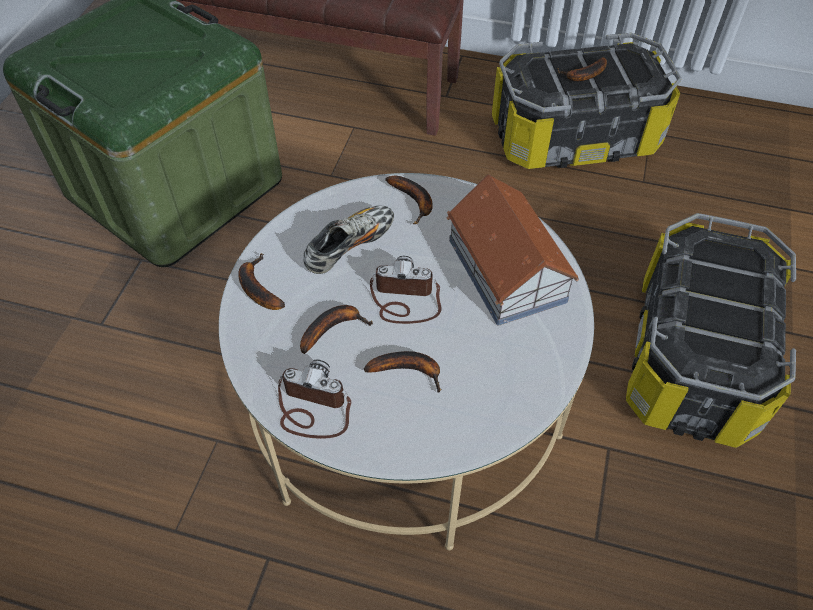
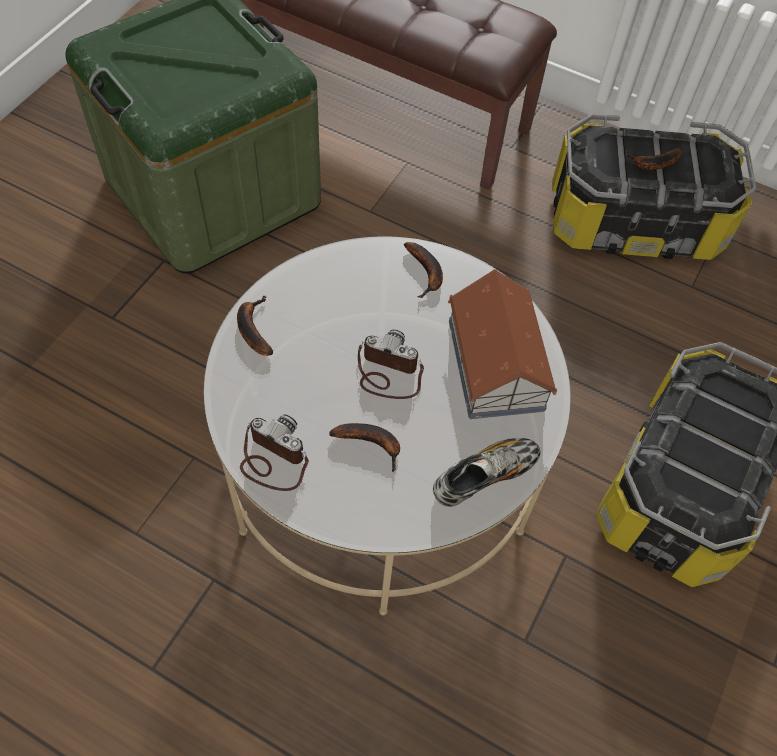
camera: 10 degrees right, 5 degrees up
banana [300,305,373,354] -> none
shoe [303,206,394,274] -> shoe moved to [433,438,541,507]

